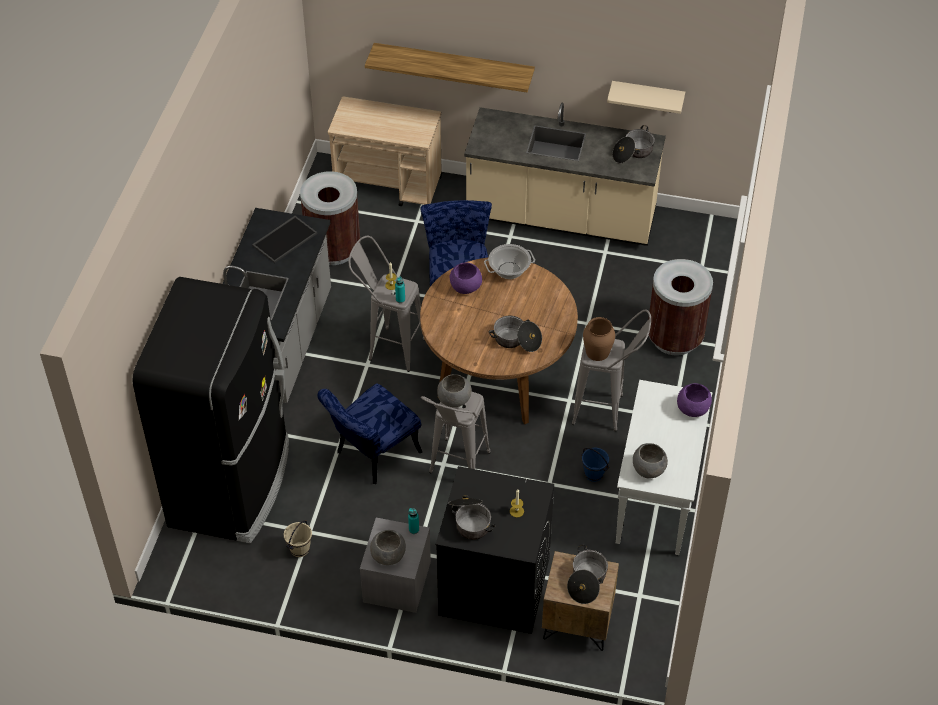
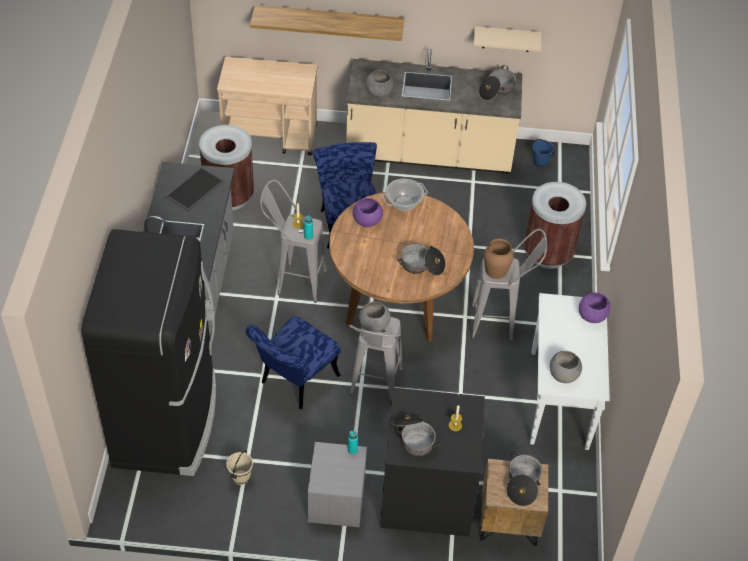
camera: 10 degrees left, 0 degrees up
grey bowl [370,530,406,565] -> grey bowl moved to [366,70,393,97]
blue bucket [581,448,609,482] -> blue bucket moved to [531,139,555,168]

